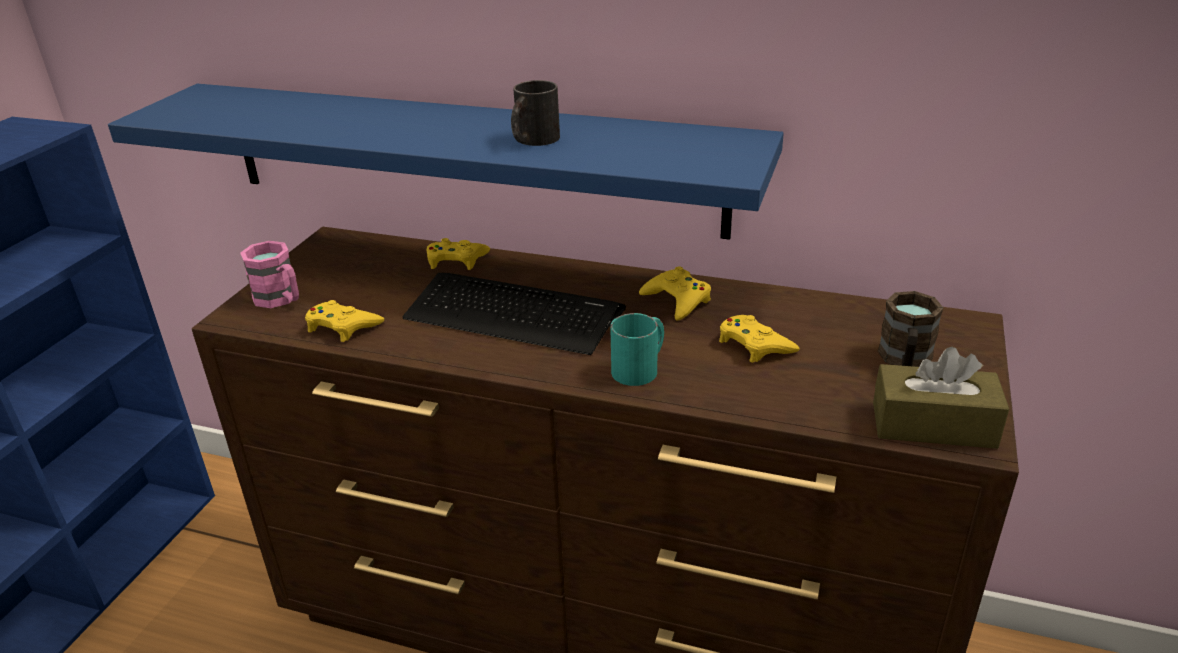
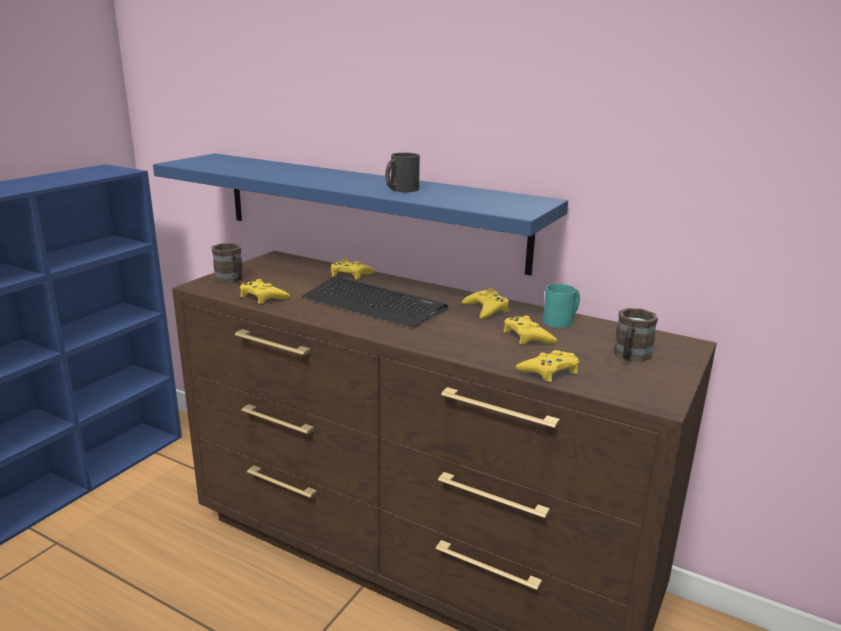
camera: 10 degrees right, 10 degrees down
pink mug [241,241,299,308] -> brown mug [212,243,244,284]
turquoise mug [610,313,664,386] -> turquoise mug moved to [543,284,580,328]
brown tissue box [873,347,1009,449] -> none
none -> yellow game controller [515,350,579,382]

